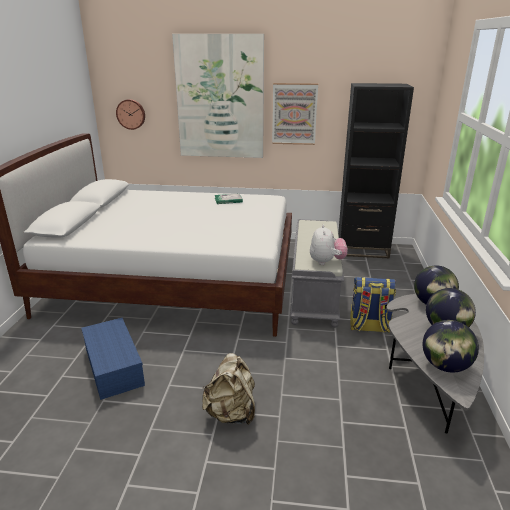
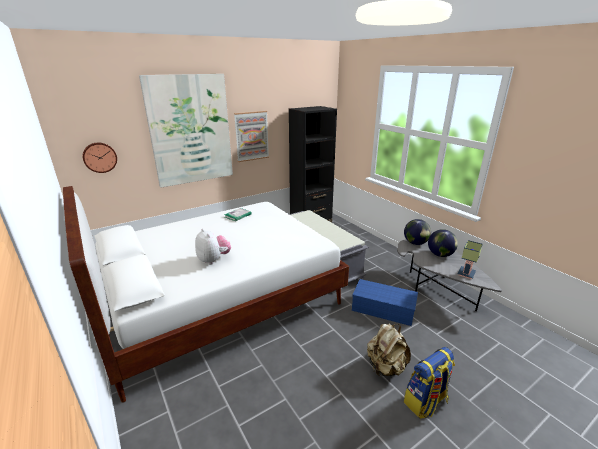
camera: 40 degrees left, 0 degrees up
blue storage box [81,318,145,400] -> blue storage box moved to [352,279,418,326]
plush toy [310,225,347,265] -> plush toy moved to [195,228,231,265]
backpack [350,277,396,333] -> backpack moved to [404,347,455,419]
globe [423,320,479,373] -> table lamp [458,240,483,279]

